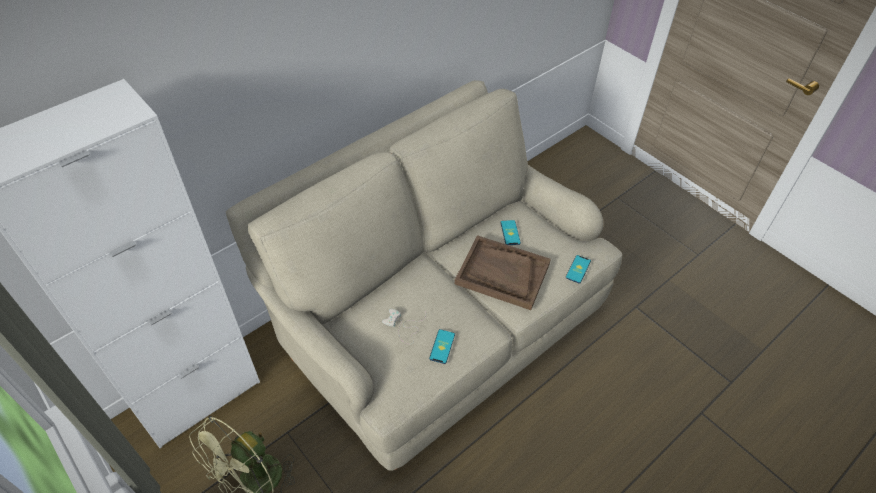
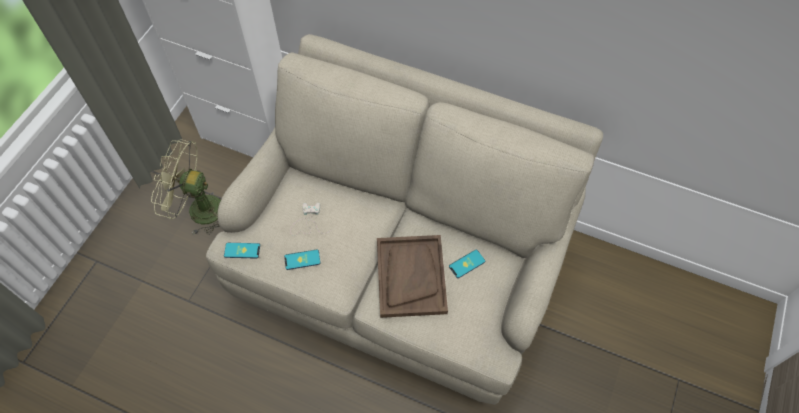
camera: 65 degrees right, 10 degrees up
phone [566,255,591,284] -> phone moved to [224,243,260,259]

